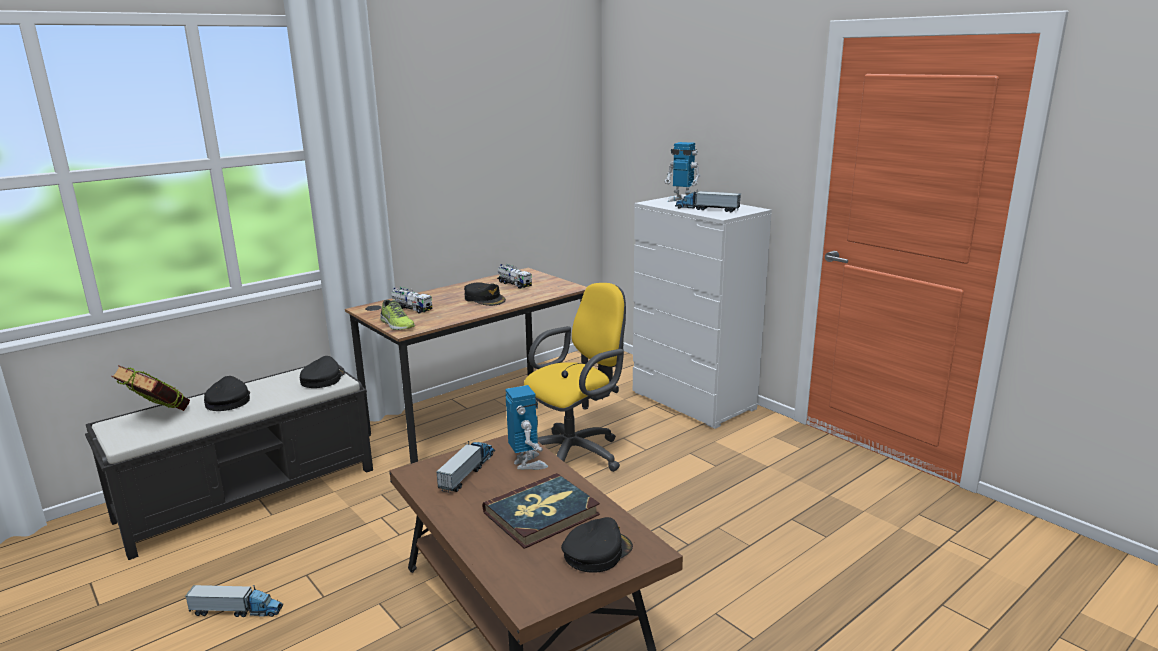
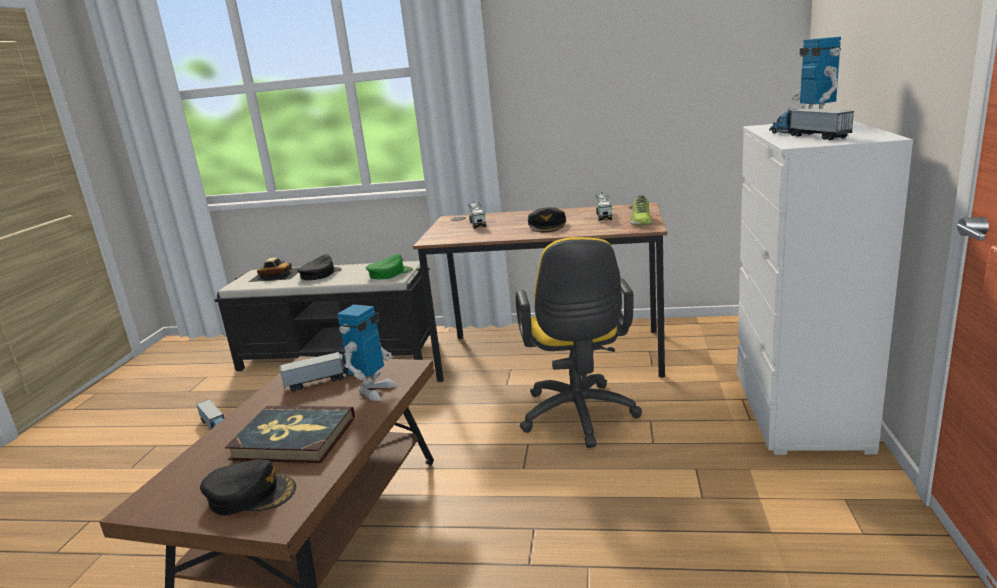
camera: 50 degrees right, 0 degrees up
book [111,365,190,411] -> toy car [249,257,299,282]
black cap [300,356,345,388] -> green cap [365,254,413,279]
shoe [380,300,415,330] -> shoe moved to [630,195,653,225]
yellow office chair [524,283,626,472] -> yellow office chair turned 75 degrees clockwise [516,237,642,448]

